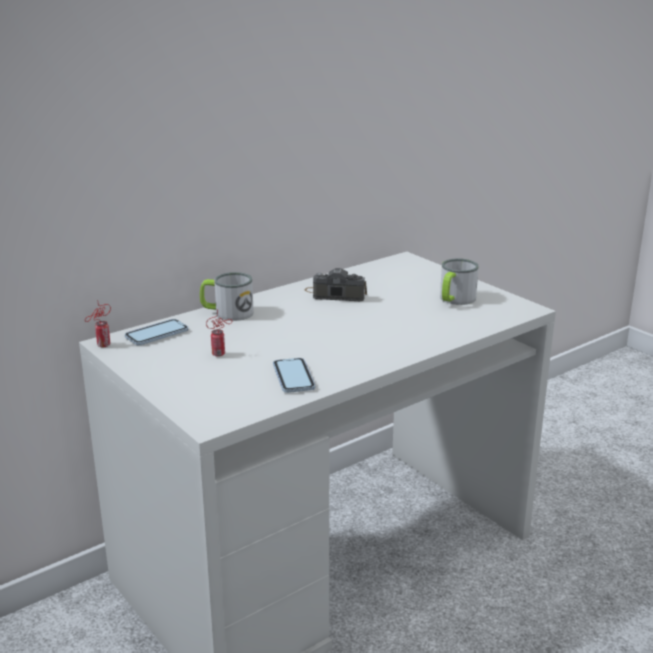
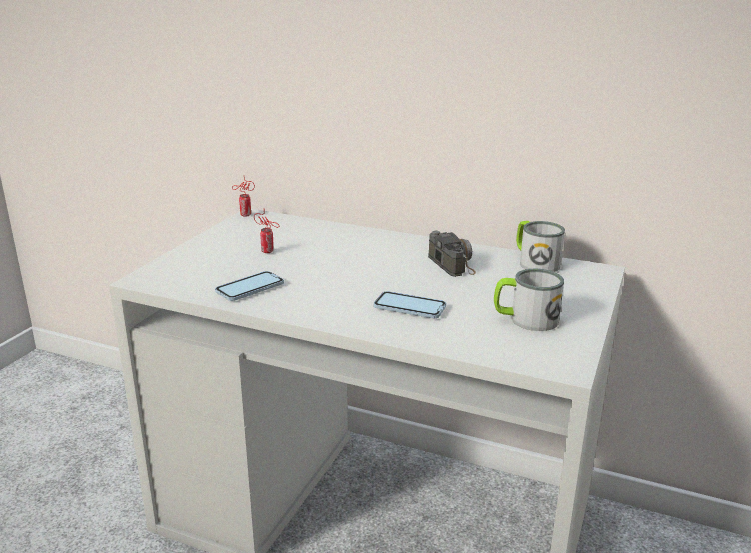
camera: 60 degrees right, 0 degrees up
phone [125,319,188,345] -> phone moved to [374,291,446,318]
mug [200,272,254,321] -> mug moved to [516,221,565,272]

